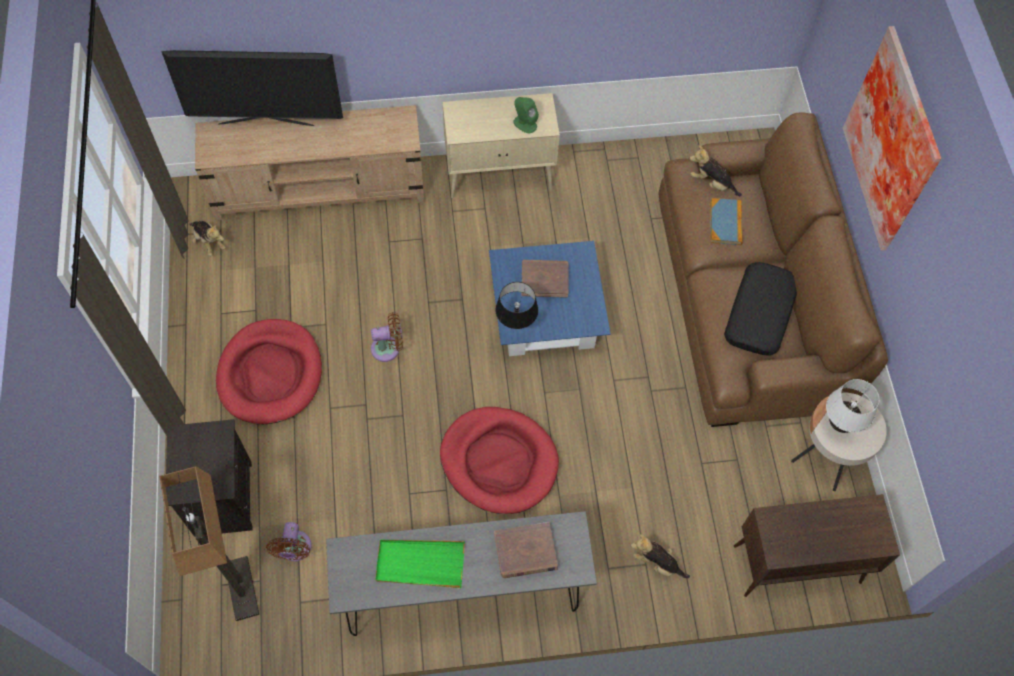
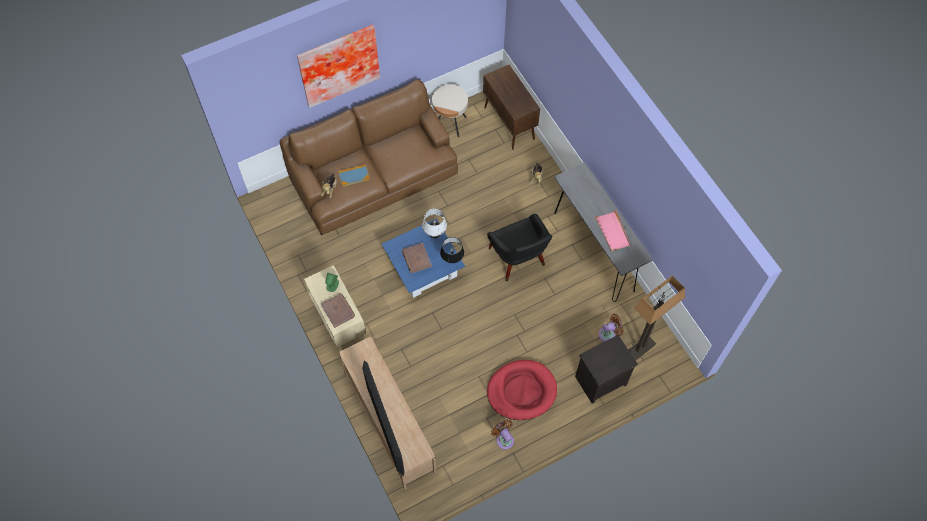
camera: 110 degrees left, 0 degrees up
plush toy [189,221,226,256] -> none
brown fan [371,312,403,362] -> brown fan moved to [491,419,514,450]
green tray [375,540,465,589] -> pink tray [595,210,630,252]
red dog bed [440,407,559,514] -> black armchair [487,214,552,281]
brown book [494,522,558,578] -> brown book moved to [321,293,355,328]
black pillow [724,262,797,356] -> none
white table lamp [826,379,879,433] -> white table lamp moved to [422,209,447,238]

